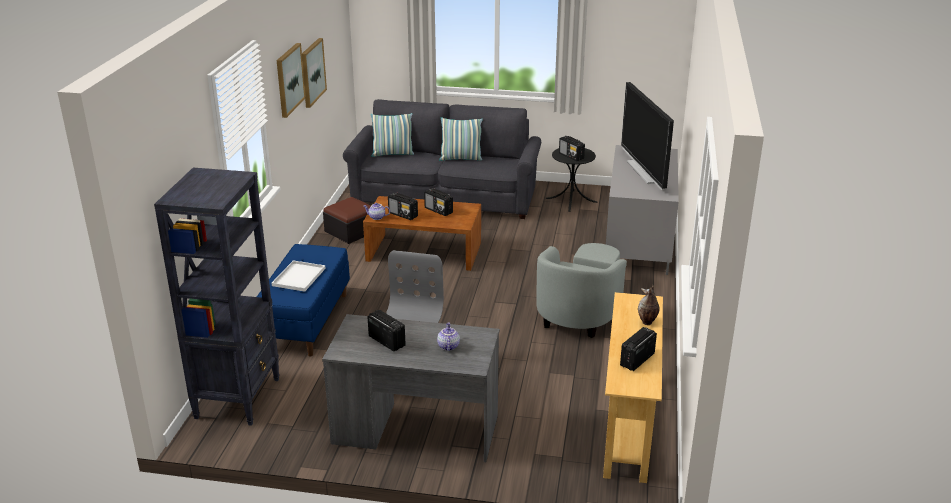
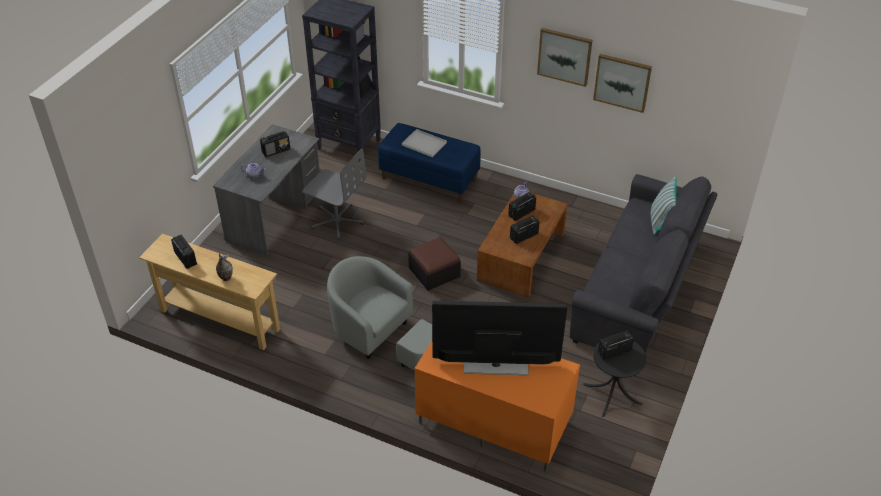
camera: 105 degrees right, 15 degrees up
ottoman [323,197,371,244] -> ottoman moved to [408,237,461,291]
pillow [439,117,483,161] -> none
grey tv stand [606,145,679,275] -> orange tv stand [415,341,580,472]

